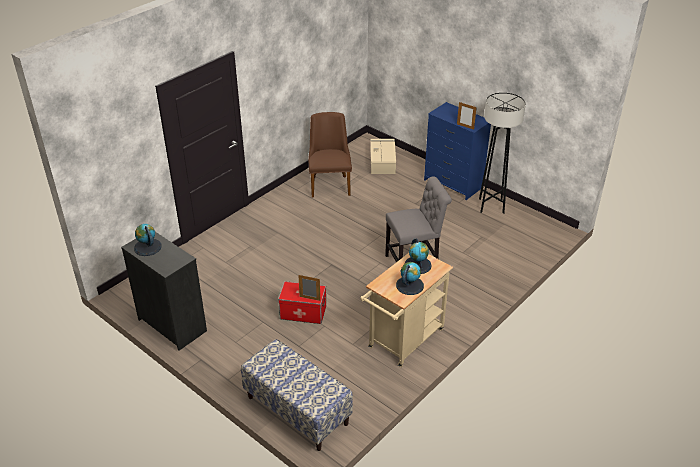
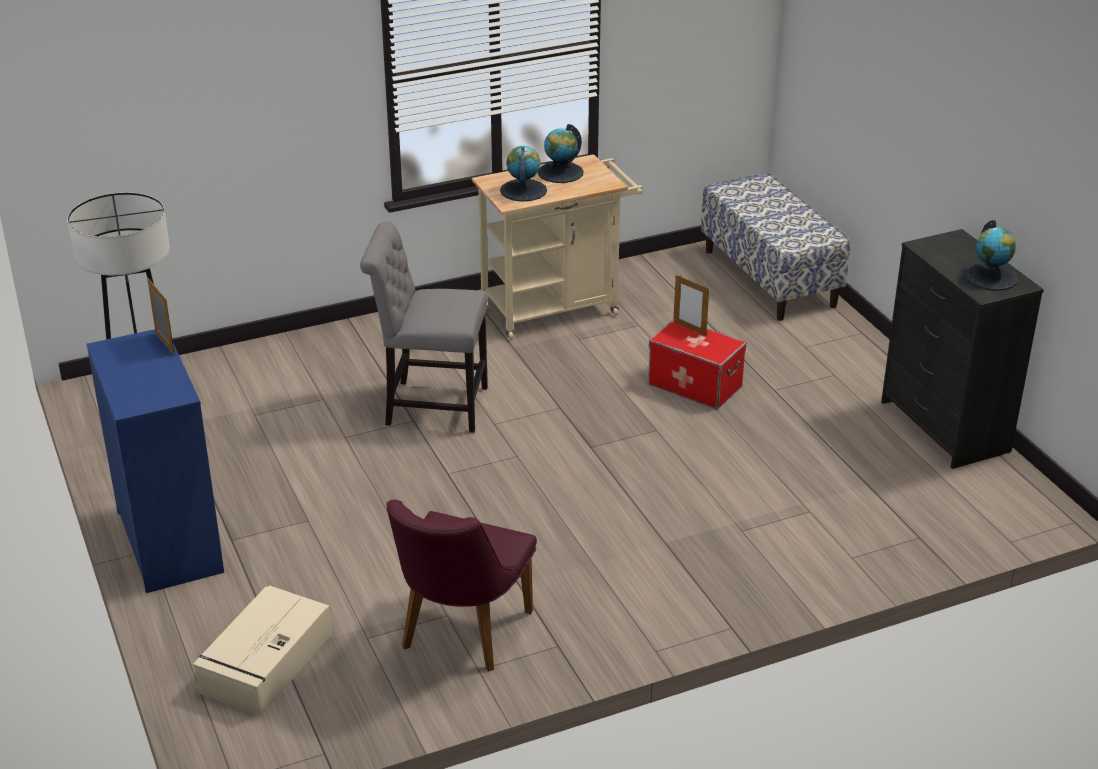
camera: 155 degrees left, 5 degrees down
brown chair [308,112,352,197] -> purple chair [387,500,537,672]

